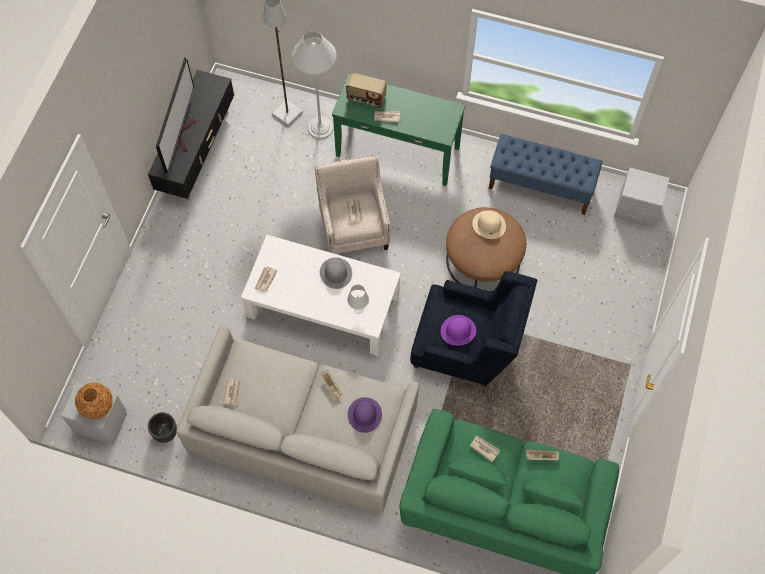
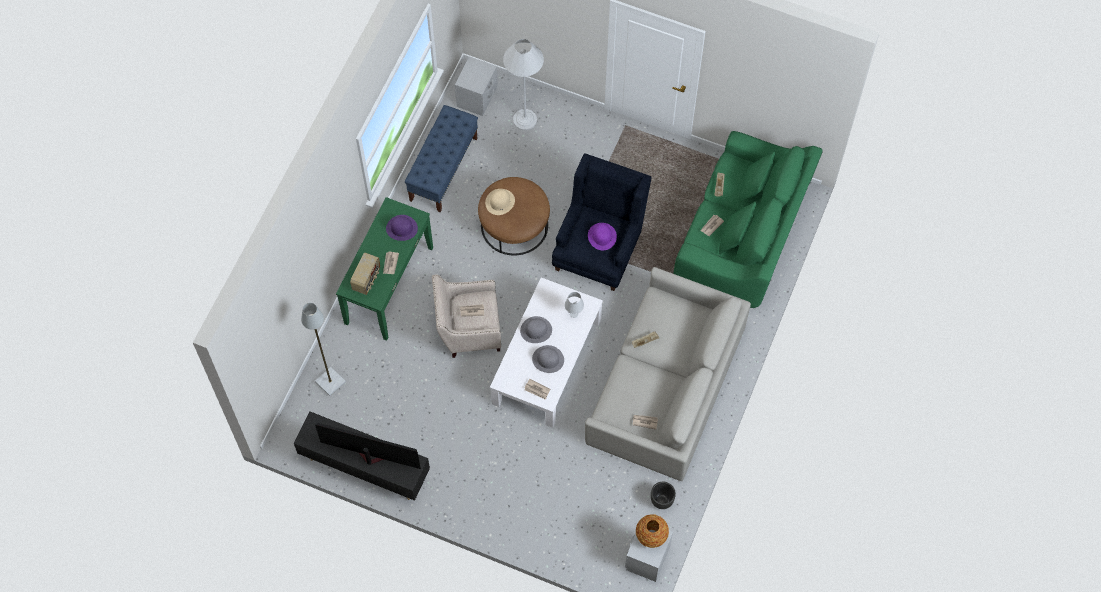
camera: 85 degrees left, 0 degrees up
white floor lamp [292,31,337,139] -> white floor lamp moved to [503,39,544,130]
purple hat [348,397,382,433] -> purple hat moved to [386,215,418,241]
none -> grey hat [532,345,564,373]

